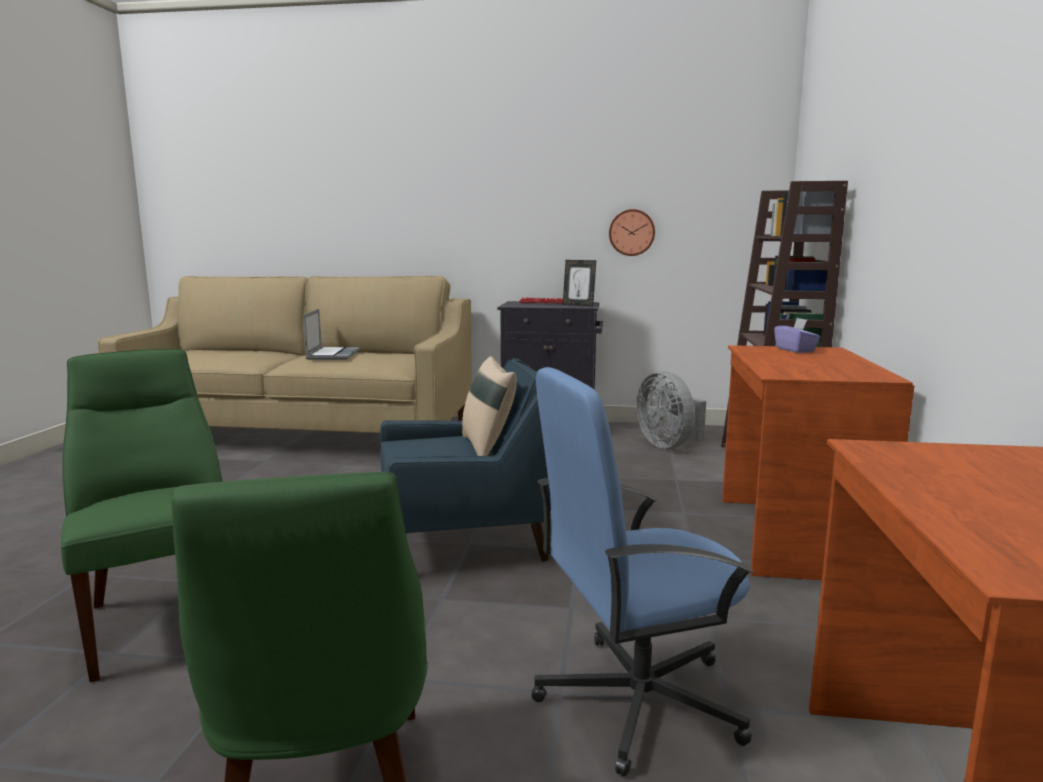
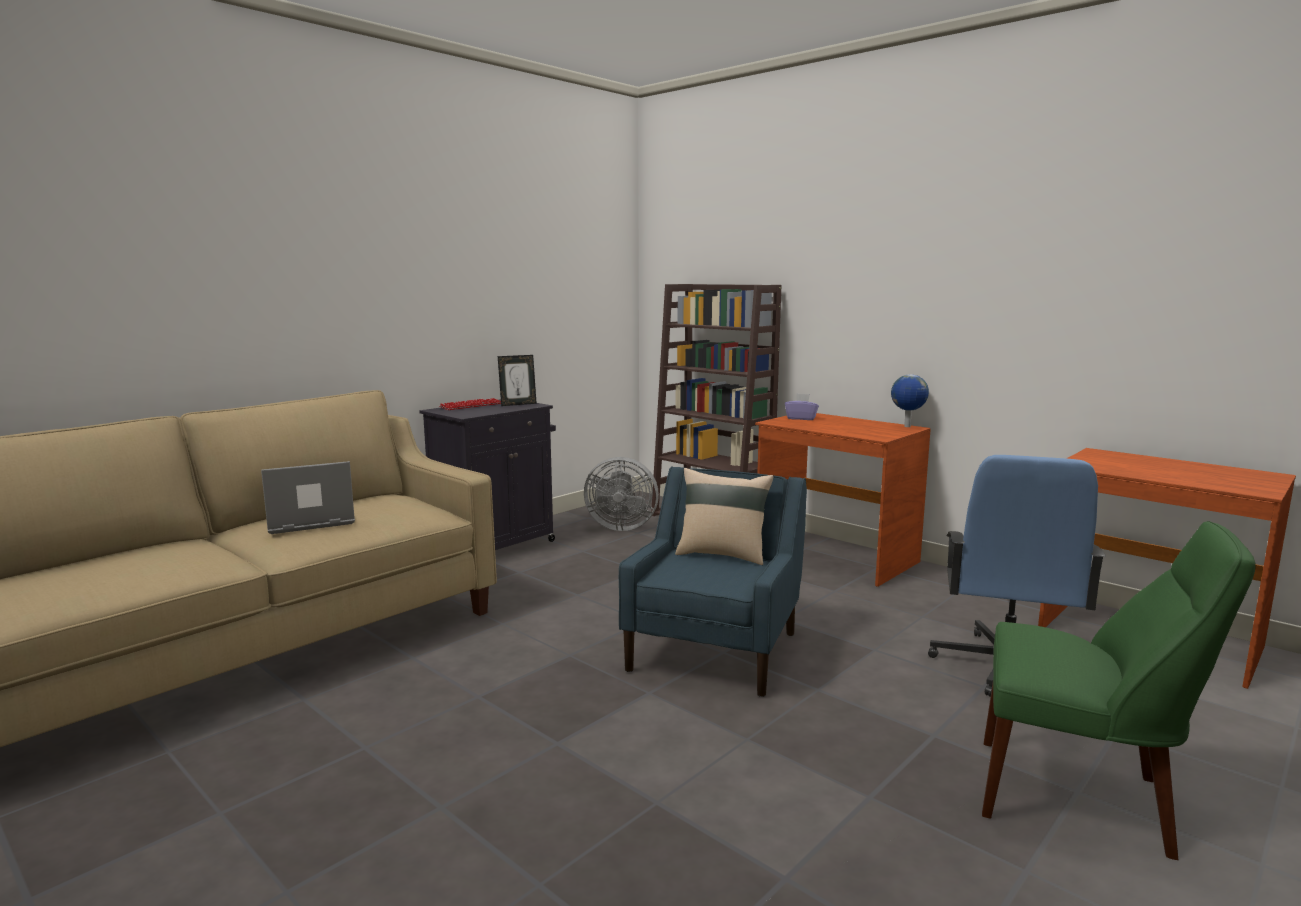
camera: 55 degrees left, 0 degrees up
green chair [61,349,222,682] -> none
laptop [303,309,360,360] -> laptop turned 60 degrees counterclockwise [261,461,355,534]
wall clock [609,209,655,256] -> none
none -> globe [891,374,929,427]

